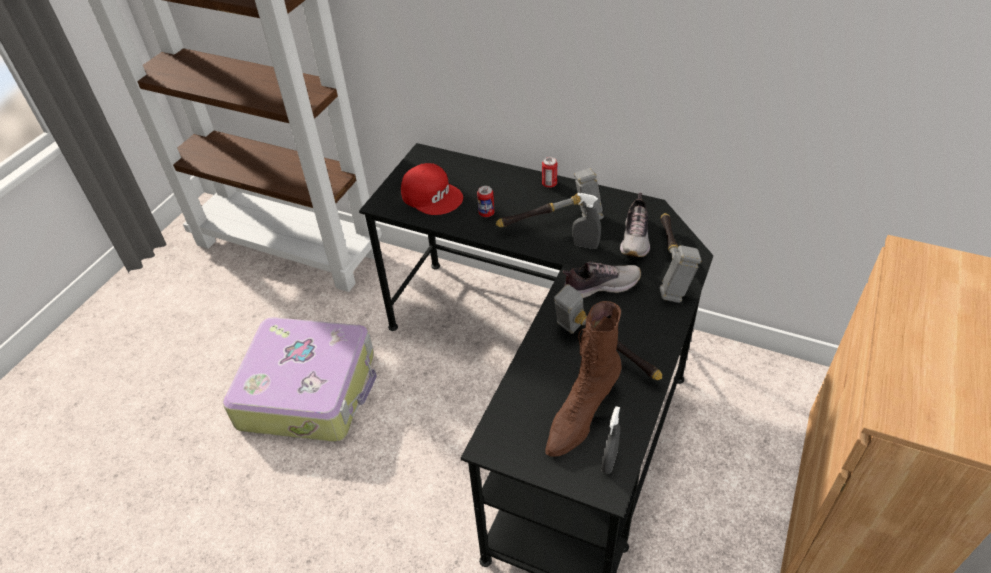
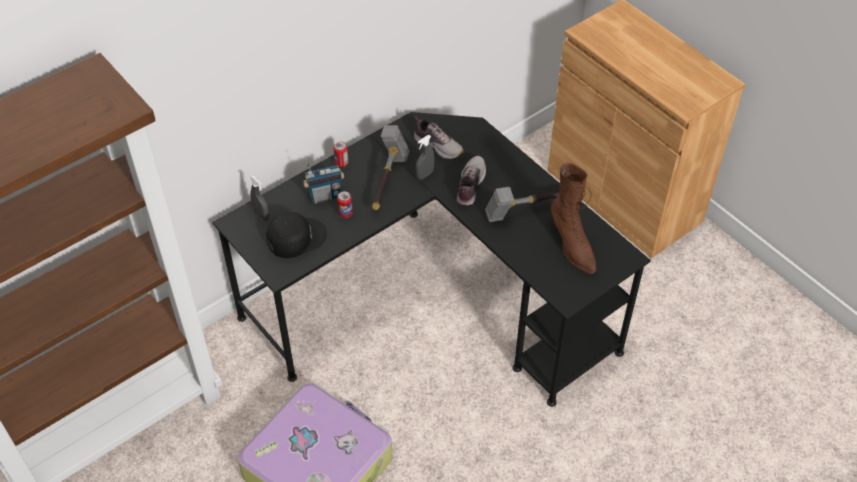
camera: 65 degrees left, 5 degrees up
red cap [401,163,463,215] -> black cap [266,212,327,258]
grey spray bottle [601,406,620,474] -> grey spray bottle moved to [250,176,269,221]
hammer [660,213,702,303] -> none
none -> radio [303,159,344,204]

